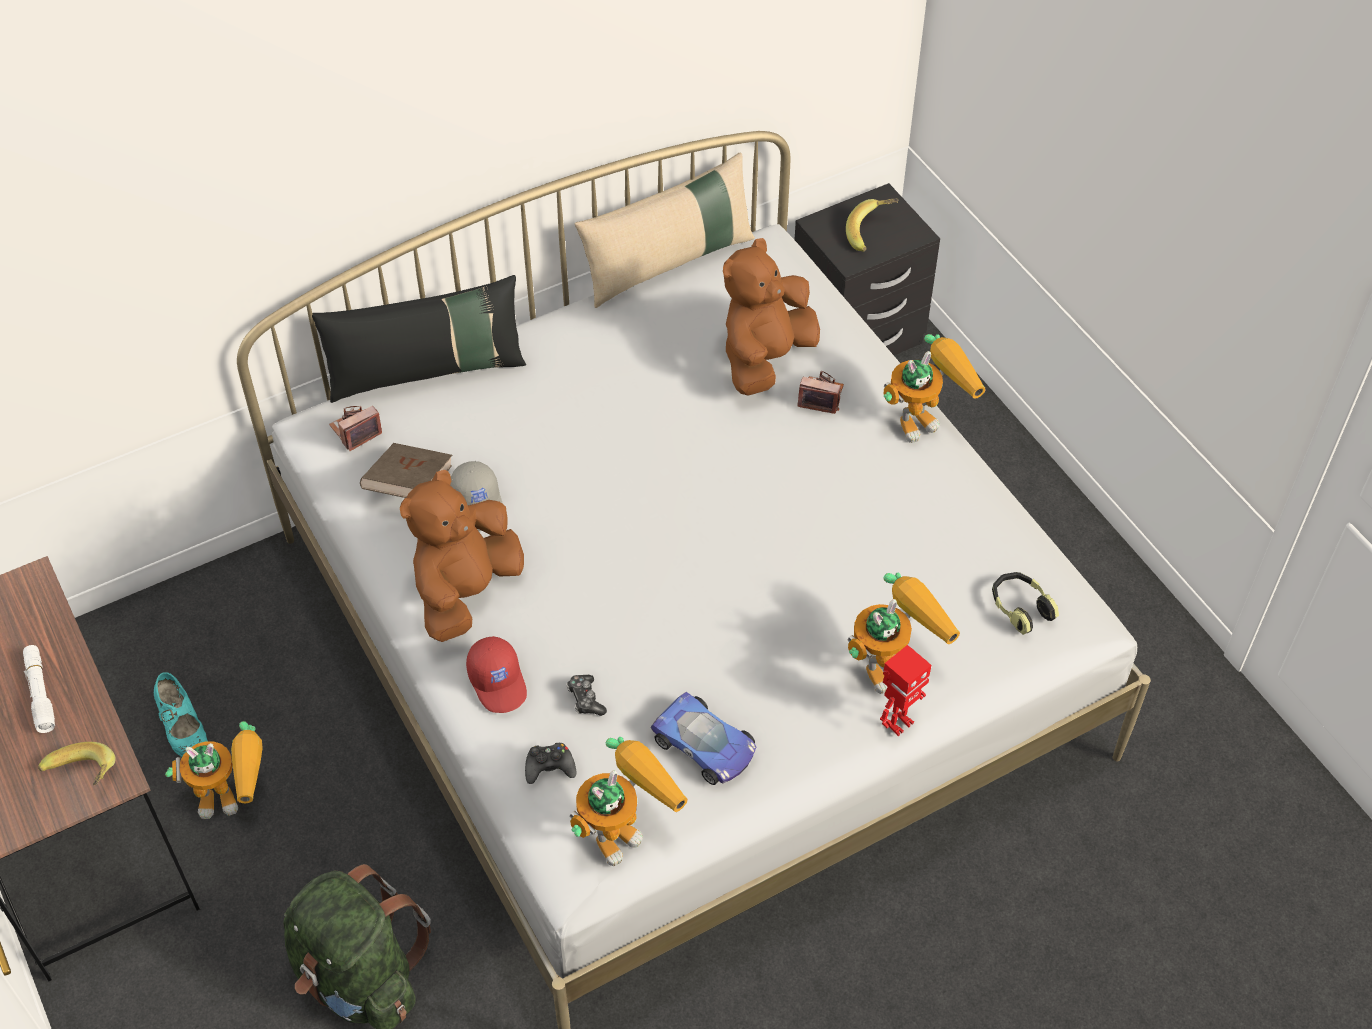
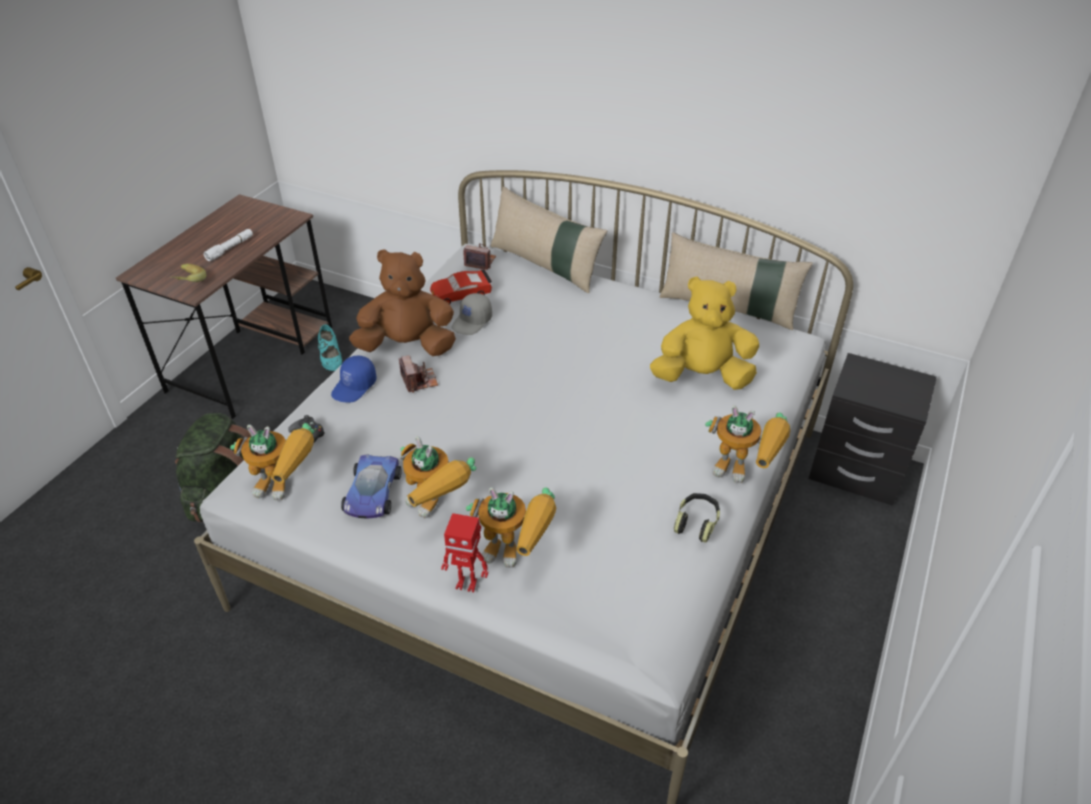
camera: 55 degrees right, 10 degrees down
turquoise shoe [154,672,208,757] -> turquoise shoe turned 45 degrees counterclockwise [318,325,342,371]
toy robot [165,721,263,819] -> toy robot moved to [400,436,476,518]
black pillow [312,275,526,403] -> beige pillow [491,186,608,293]
brown book [360,443,452,498] -> red toy car [430,269,492,304]
red cap [466,636,527,713] -> blue cap [331,355,376,403]
game controller [566,675,607,716] -> none
brown plush toy [723,238,820,396] -> yellow plush toy [650,277,759,390]
camera [797,371,844,414] -> camera moved to [399,355,438,393]
banana [846,199,898,252] -> none
headphones [992,572,1059,635] -> headphones moved to [674,493,720,543]

